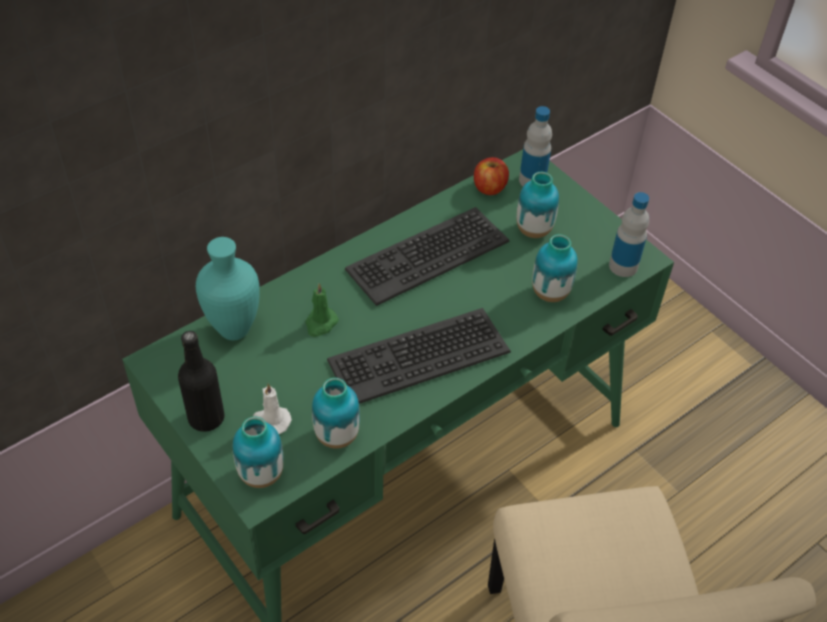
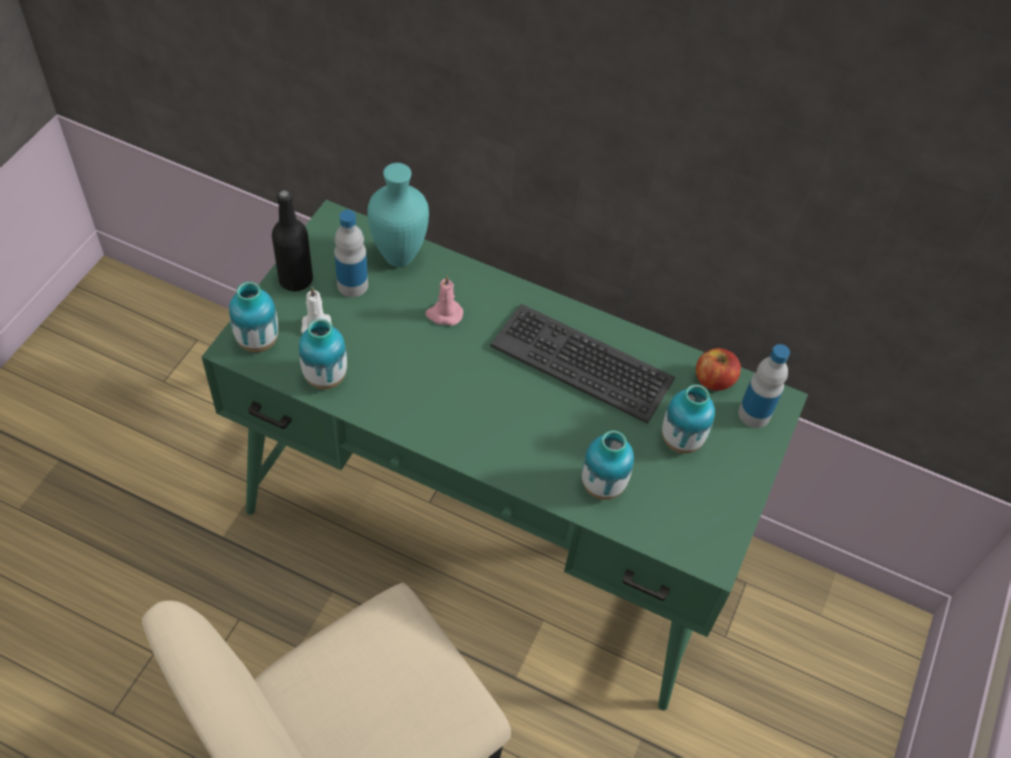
camera: 60 degrees right, 5 degrees up
green candle [305,283,338,337] -> pink candle [425,275,463,326]
keyboard [327,308,511,404] -> none
bottle [609,192,649,277] -> bottle moved to [334,210,368,297]

